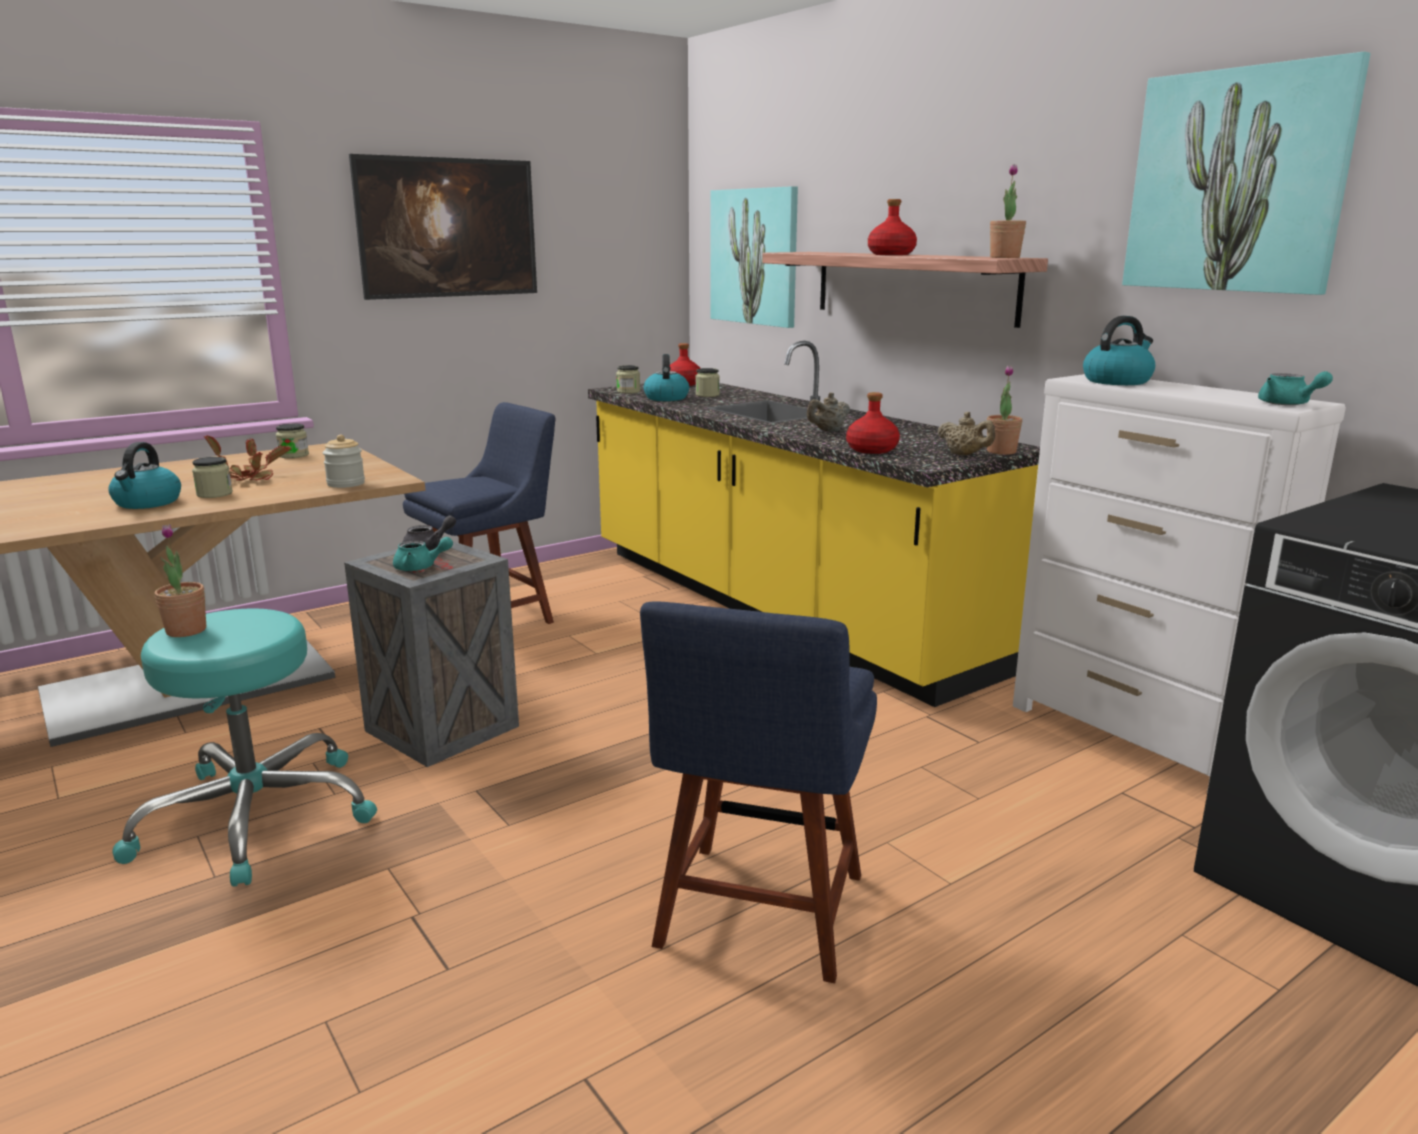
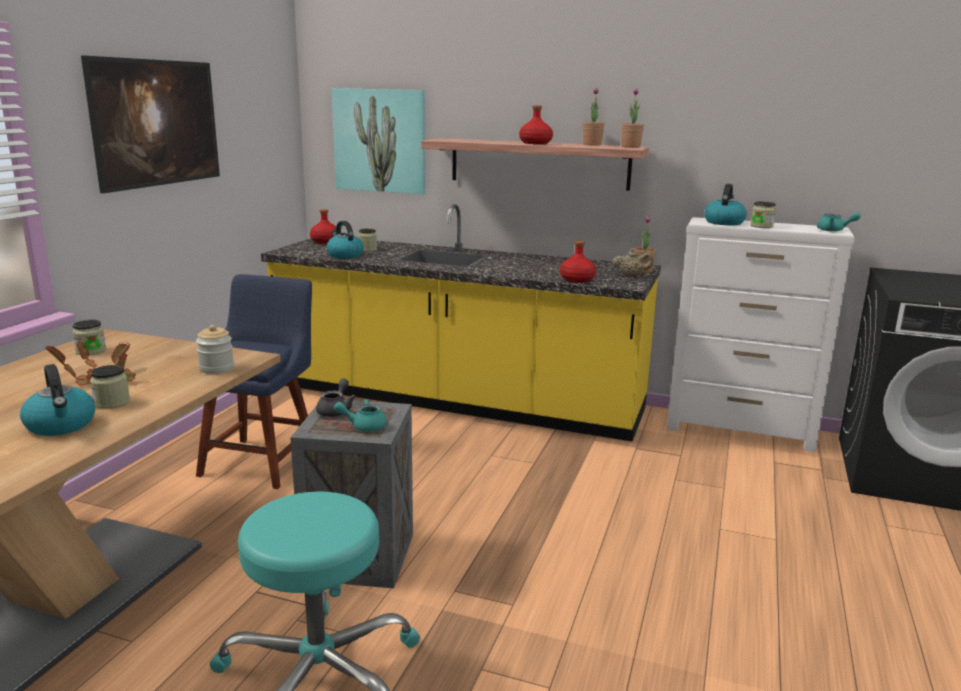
camera: 35 degrees left, 0 degrees up
potted plant [155,524,206,637] -> potted plant moved to [583,87,605,146]
turquoise teapot [393,537,453,571] -> turquoise teapot turned 150 degrees counterclockwise [334,399,387,432]
jar [616,365,640,394] -> jar moved to [750,201,776,228]
blue chair [640,602,877,983] -> none
beige teapot [807,392,850,432] -> none
picture [1122,52,1371,295] -> none

